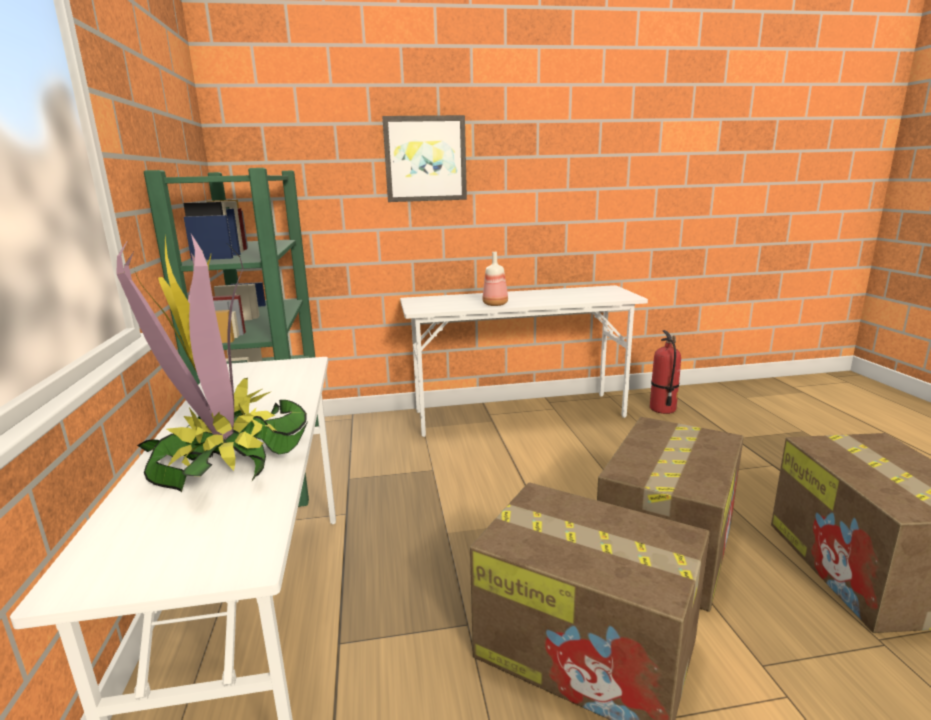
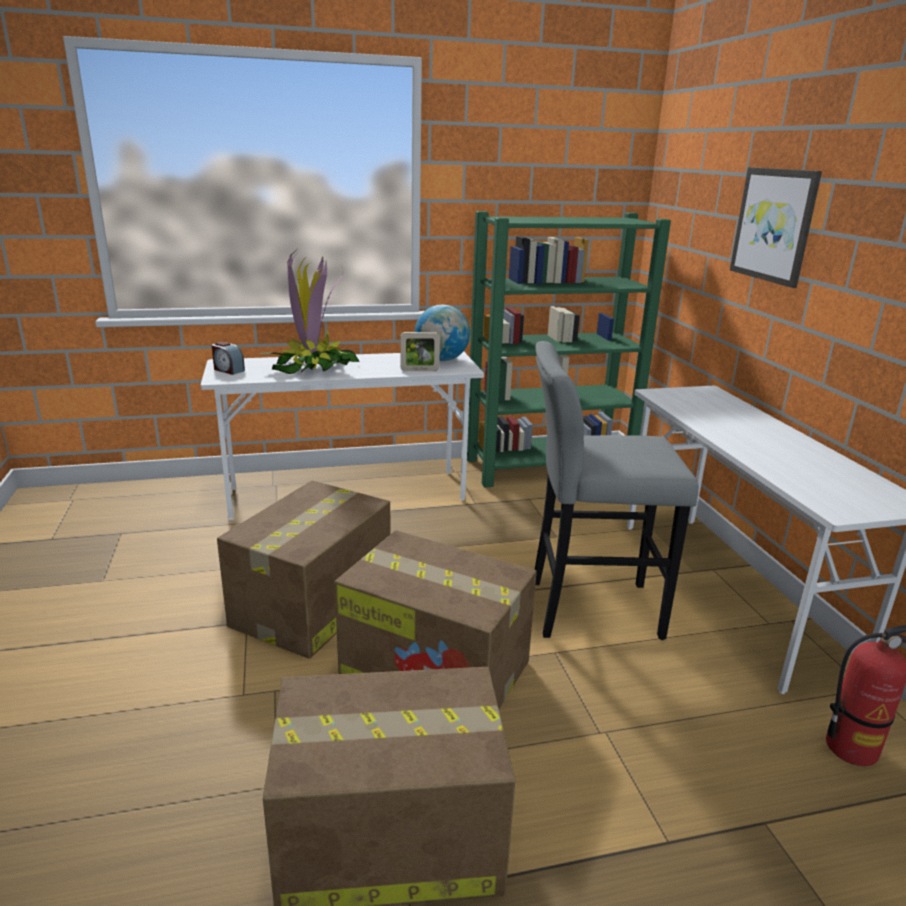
camera: 85 degrees right, 5 degrees up
bottle [483,252,508,306] -> none
none -> alarm clock [212,342,245,375]
none -> picture frame [400,332,440,371]
none -> globe [415,305,470,361]
none -> grey stool [535,341,699,640]

